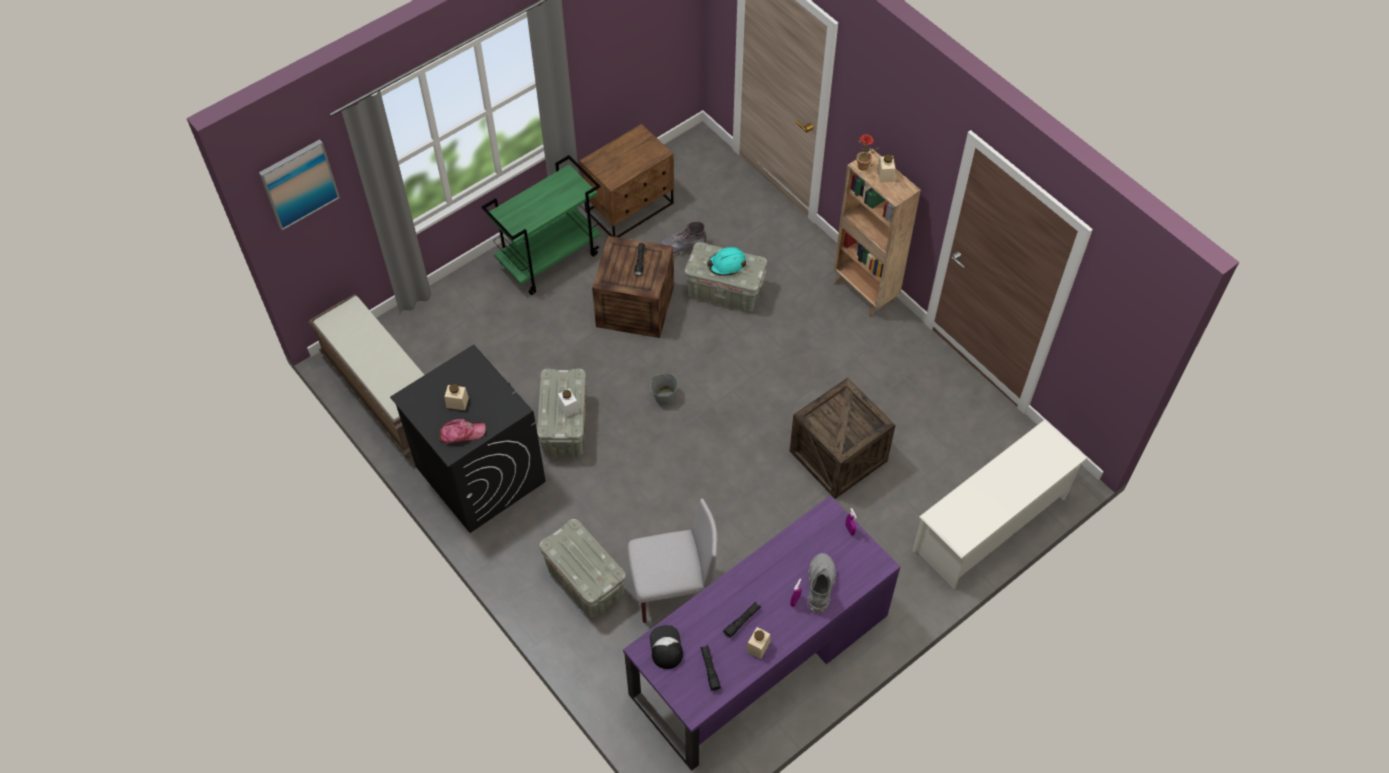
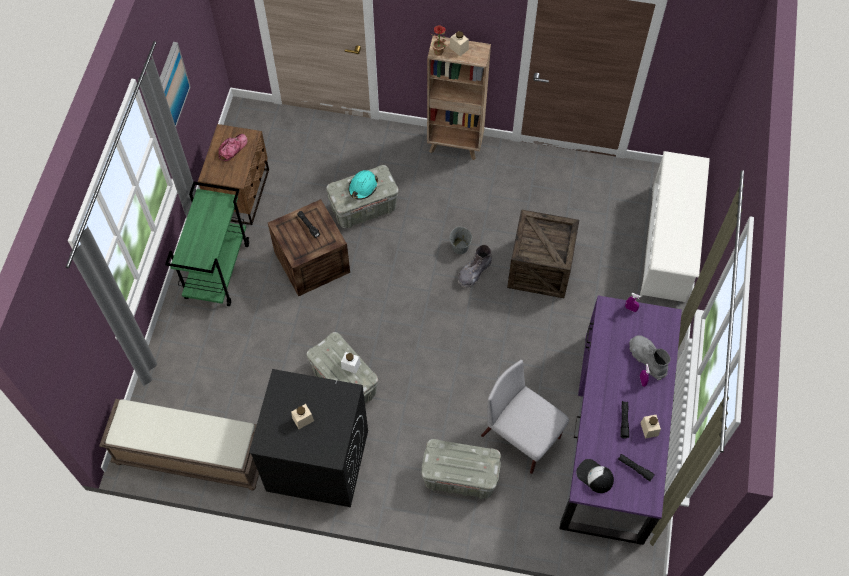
camera: 40 degrees left, 5 degrees up
picture [259,139,340,230] -> picture moved to [160,42,191,126]
cap [439,418,486,444] -> cap moved to [218,134,248,161]
grey chair [627,498,717,623] -> grey chair turned 90 degrees counterclockwise [481,360,569,474]
grey bucket [650,373,678,405] -> grey bucket moved to [449,227,472,254]
grey boot [659,222,707,257] -> grey boot moved to [458,245,492,288]

